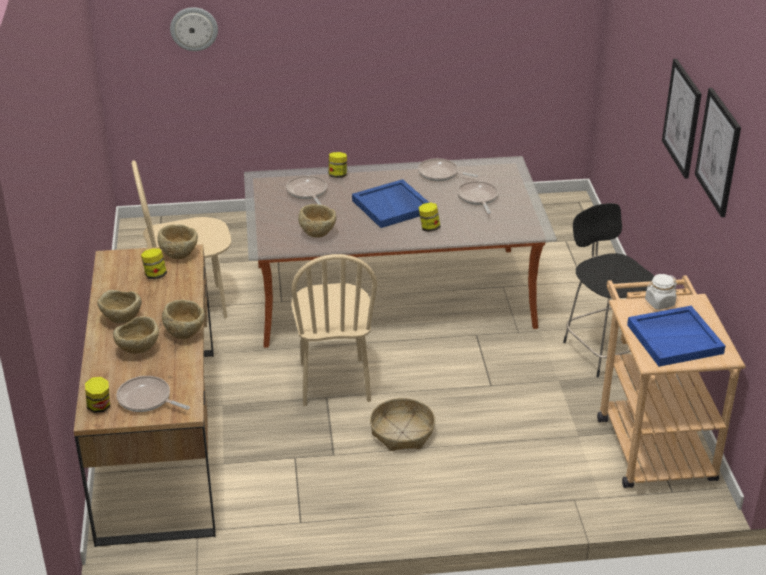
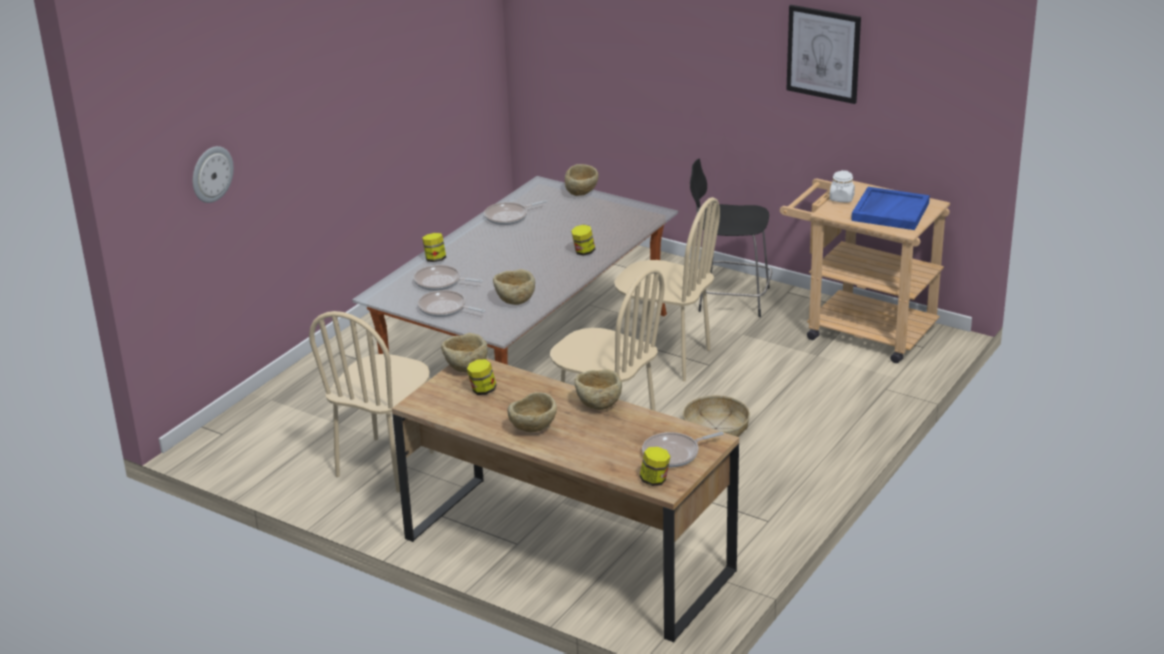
camera: 50 degrees left, 5 degrees down
beige bowl [113,316,159,354] -> beige bowl moved to [565,164,599,196]
blue tray [352,179,430,228] -> none
frying pan [457,181,498,214] -> frying pan moved to [418,290,485,317]
picture [662,59,702,179] -> none
none -> beige chair [614,197,720,382]

